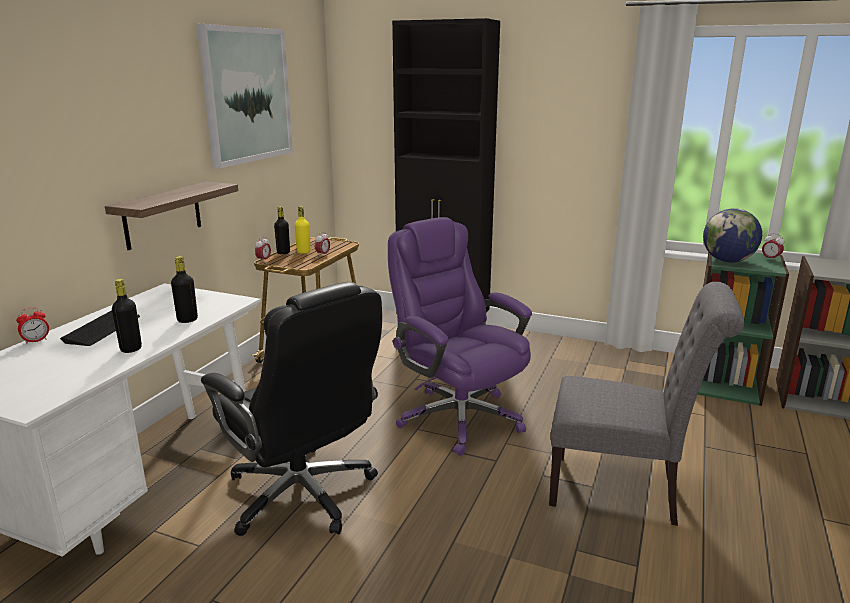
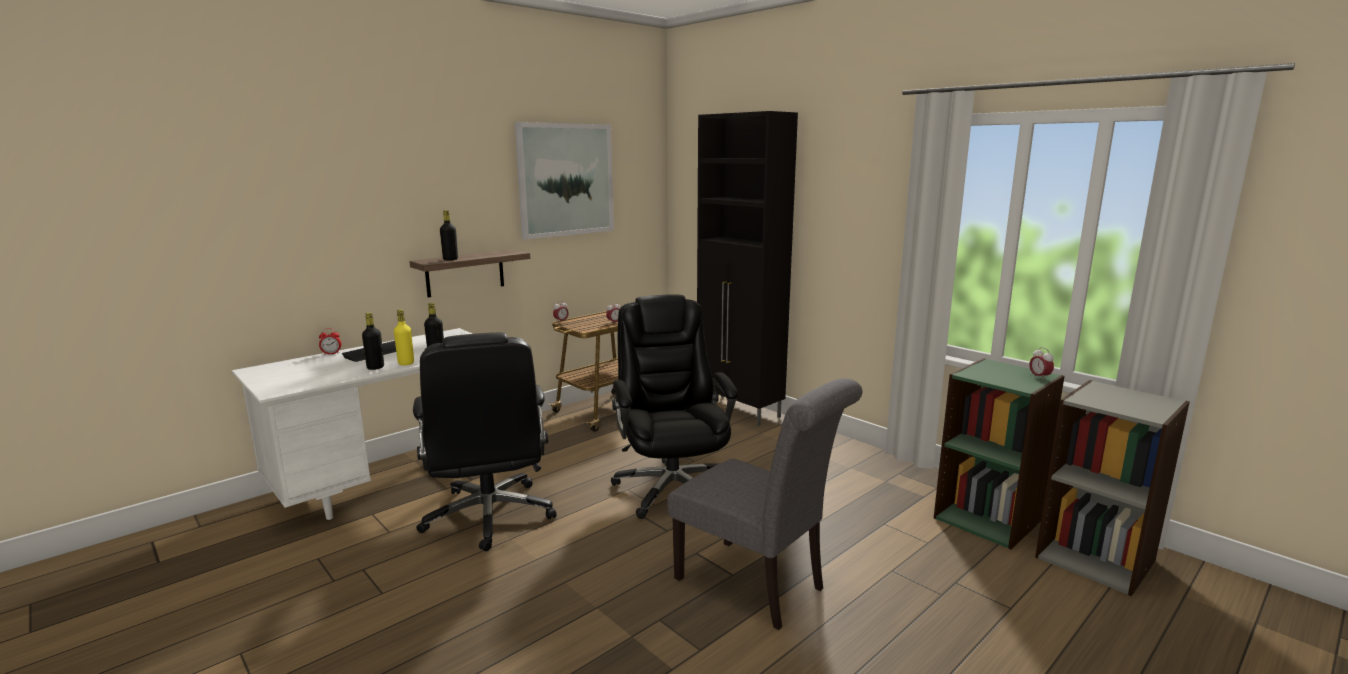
camera: 25 degrees right, 5 degrees down
black bottle [274,207,290,254] -> black bottle moved to [440,210,458,261]
yellow bottle [295,206,310,254] -> yellow bottle moved to [394,309,414,365]
purple office chair [388,217,532,456] -> black office chair [611,294,738,519]
globe [703,208,762,262] -> none

